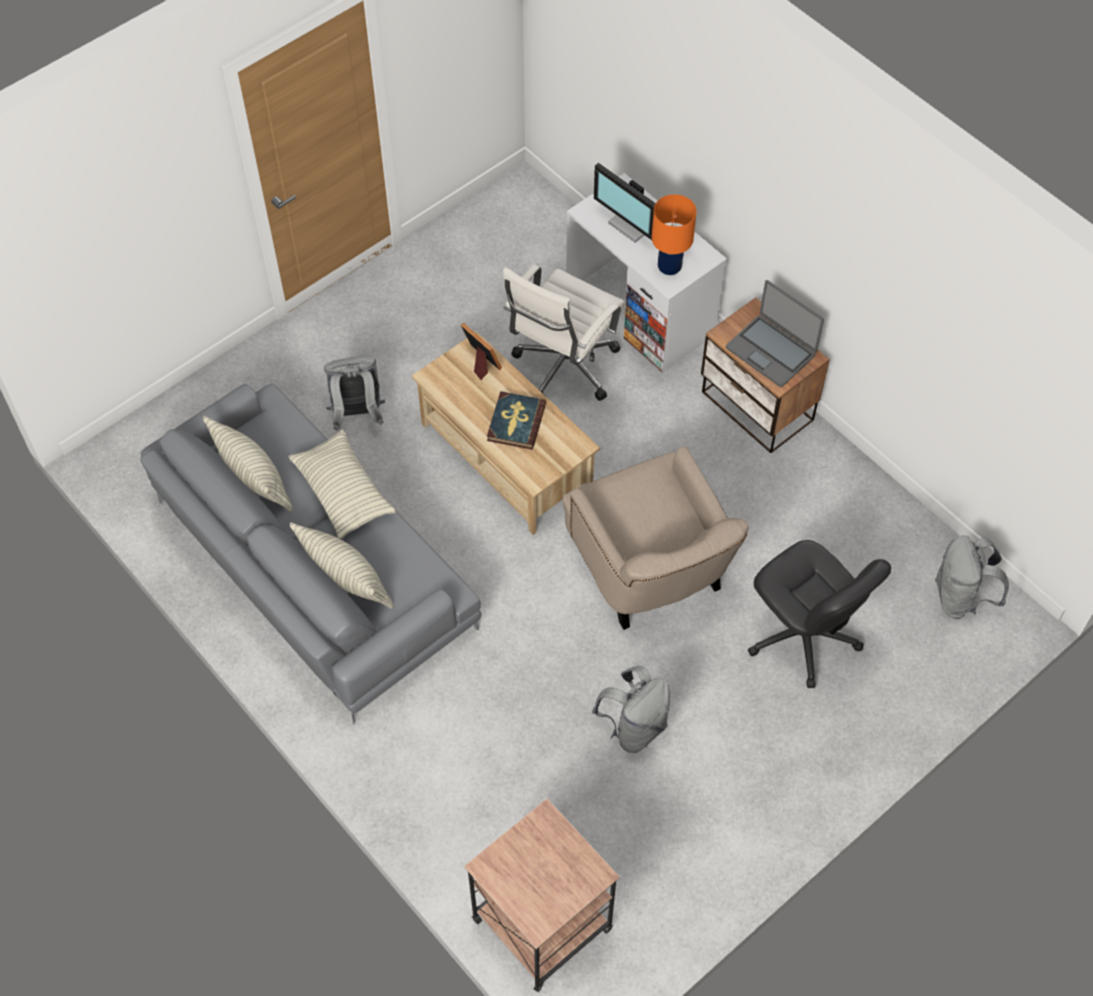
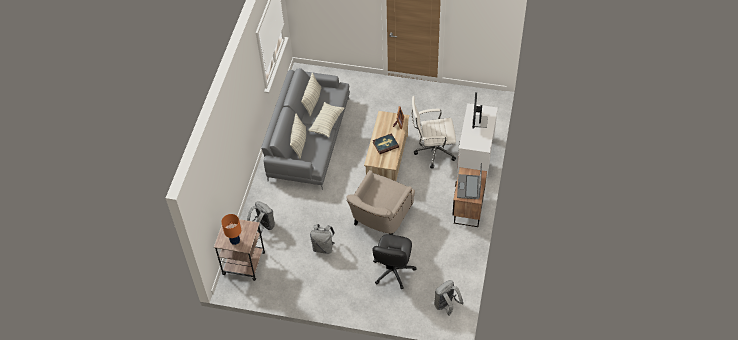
camera: 55 degrees right, 5 degrees down
grey backpack [324,356,385,431] -> grey backpack moved to [247,201,275,233]
orange table lamp [652,194,697,275] -> orange table lamp moved to [221,214,241,245]

